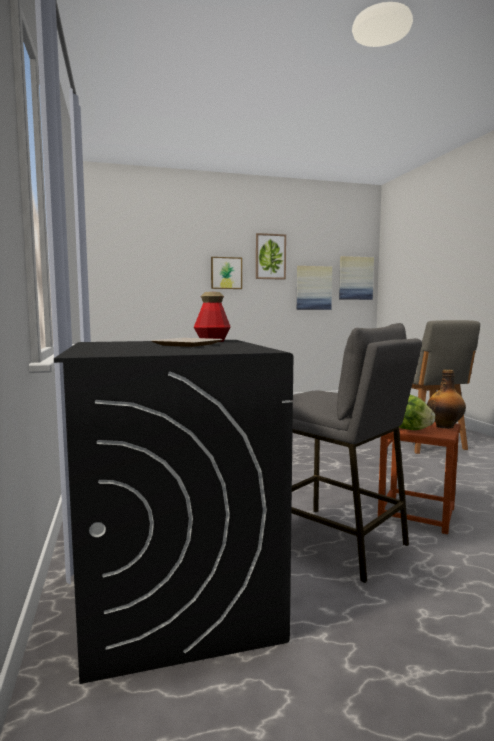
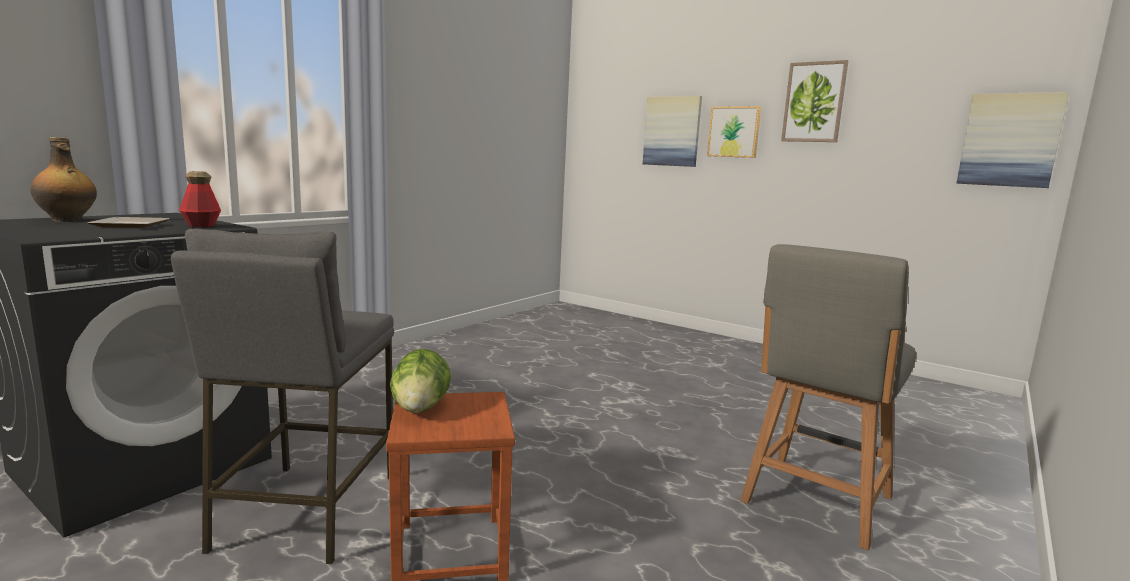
camera: 50 degrees right, 5 degrees up
picture [297,266,332,310] -> picture moved to [643,96,702,167]
bottle [427,370,466,429] -> bottle moved to [30,137,97,222]

